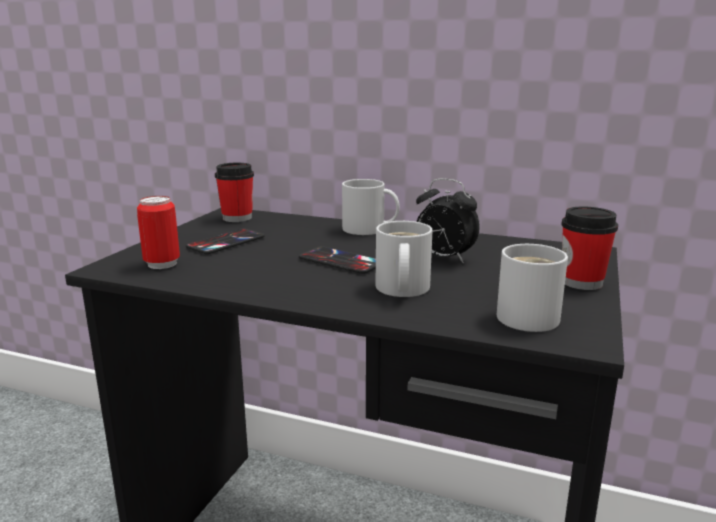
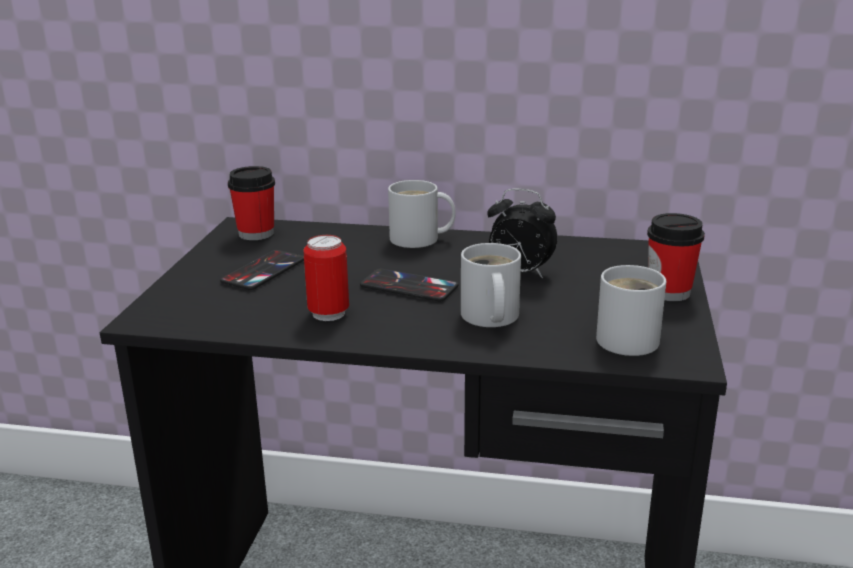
camera: 10 degrees left, 5 degrees up
can [137,196,180,269] -> can moved to [304,235,349,321]

